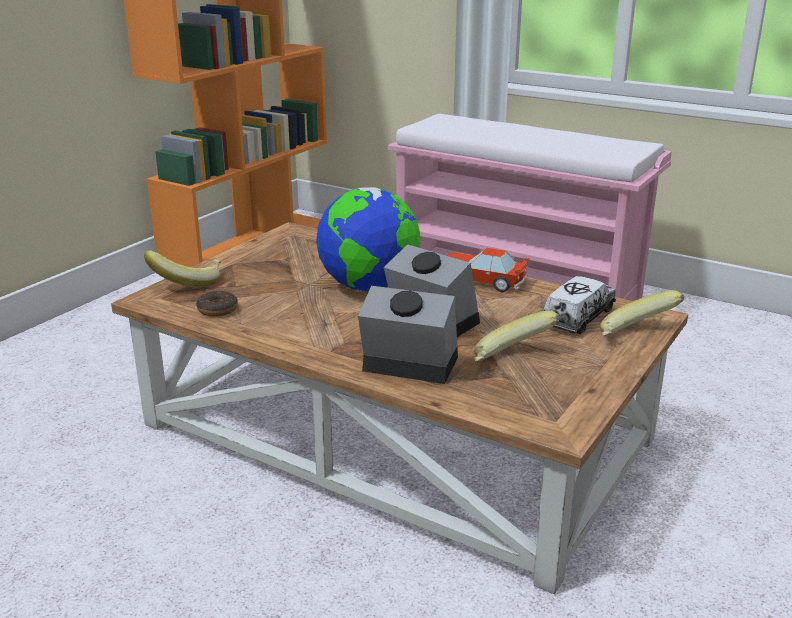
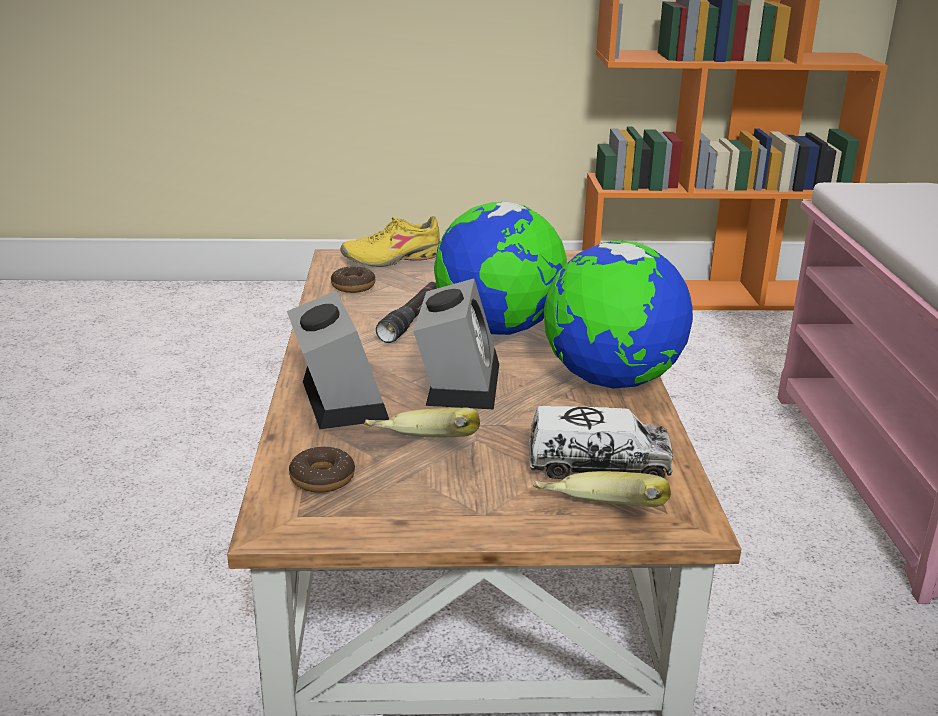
camera: 55 degrees right, 0 degrees up
banana [144,250,221,287] -> yellow shoe [340,216,440,267]
toy car [446,248,530,292] -> globe [544,241,693,389]
none -> donut [289,446,355,493]
none -> black flashlight [376,282,437,343]

